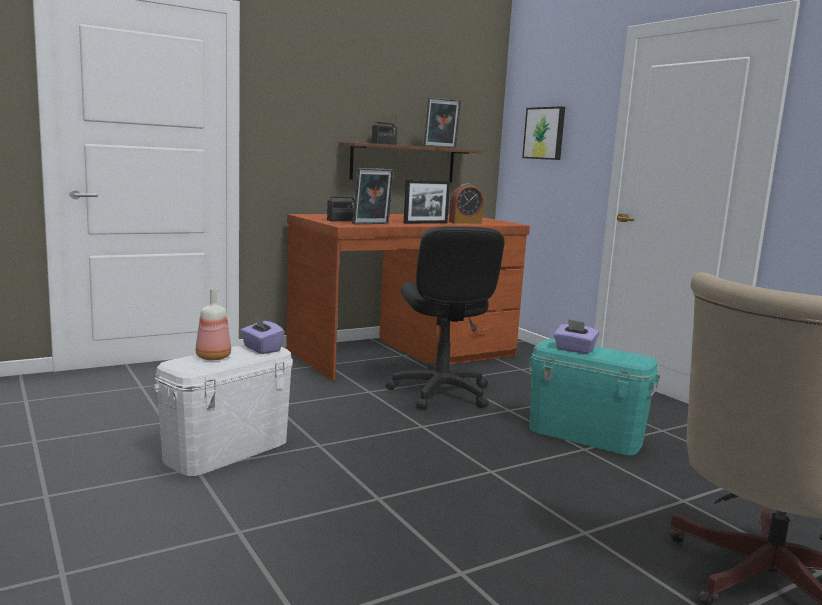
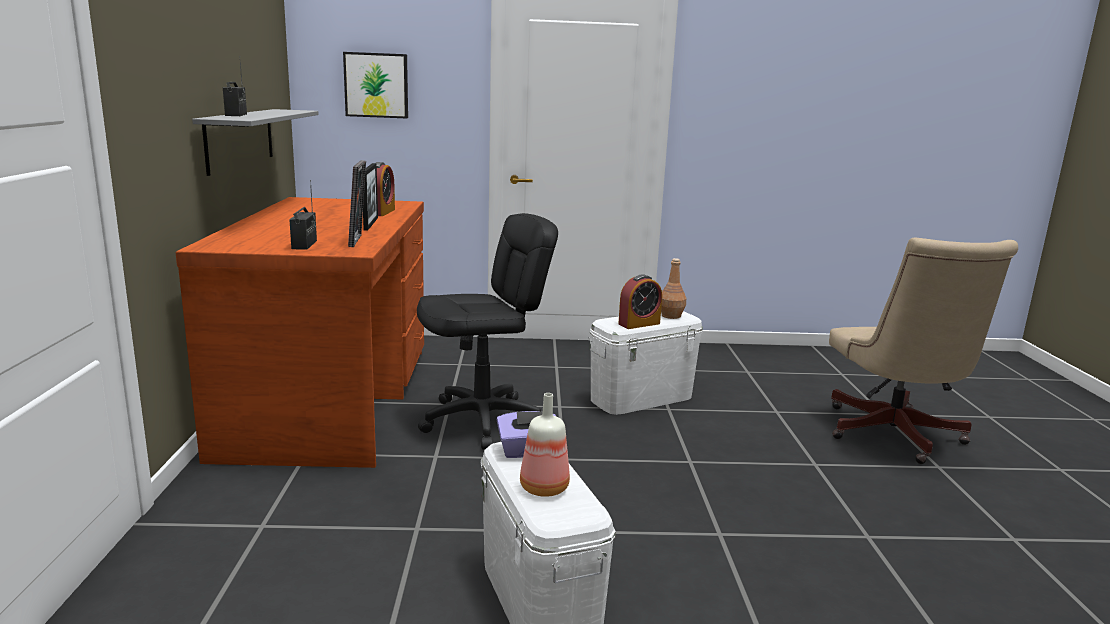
camera: 60 degrees left, 5 degrees up
brown shelf [338,142,483,183] -> grey shelf [192,109,319,176]
black office chair [386,226,505,410] -> black office chair turned 45 degrees counterclockwise [417,213,558,450]
picture frame [423,97,461,148] -> none
turquoise storage box [529,339,660,455] -> white storage box [588,311,703,415]
purple tissue box [554,319,599,354] -> alarm clock [618,274,662,329]
none -> brown bottle [661,258,686,319]

